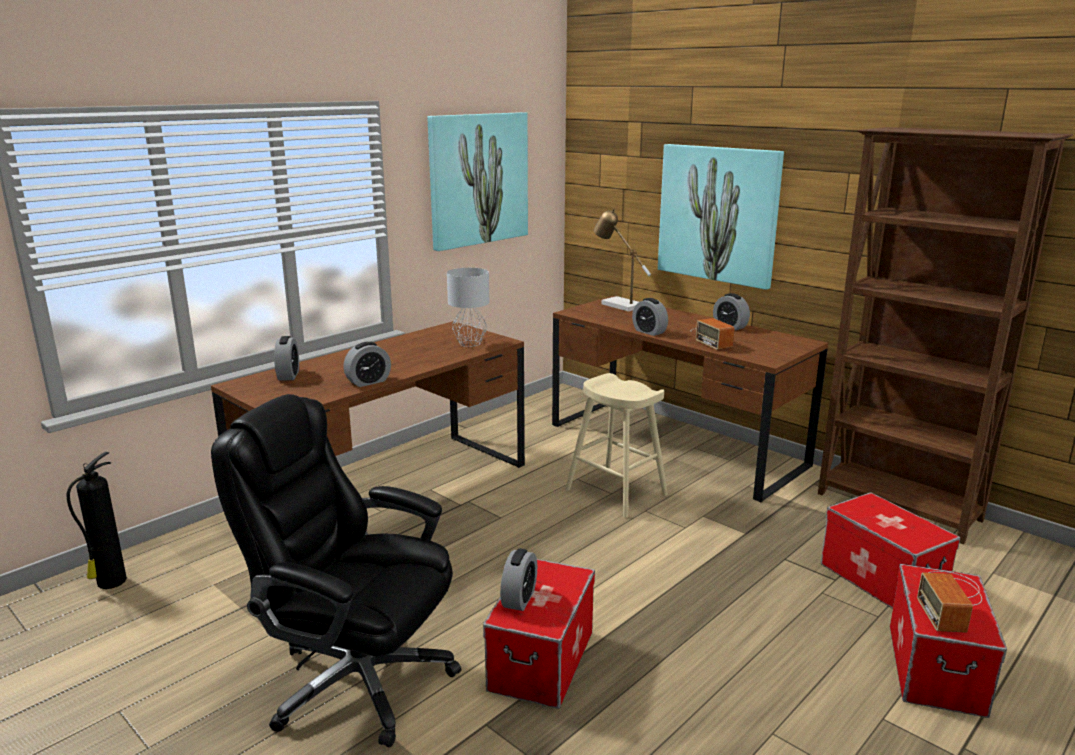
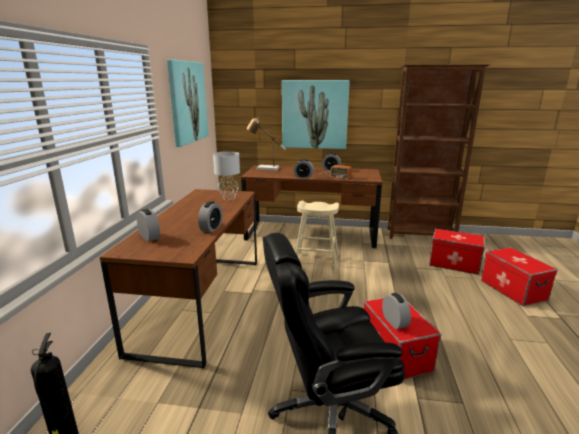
camera: 35 degrees left, 0 degrees up
radio [917,571,982,633] -> none

